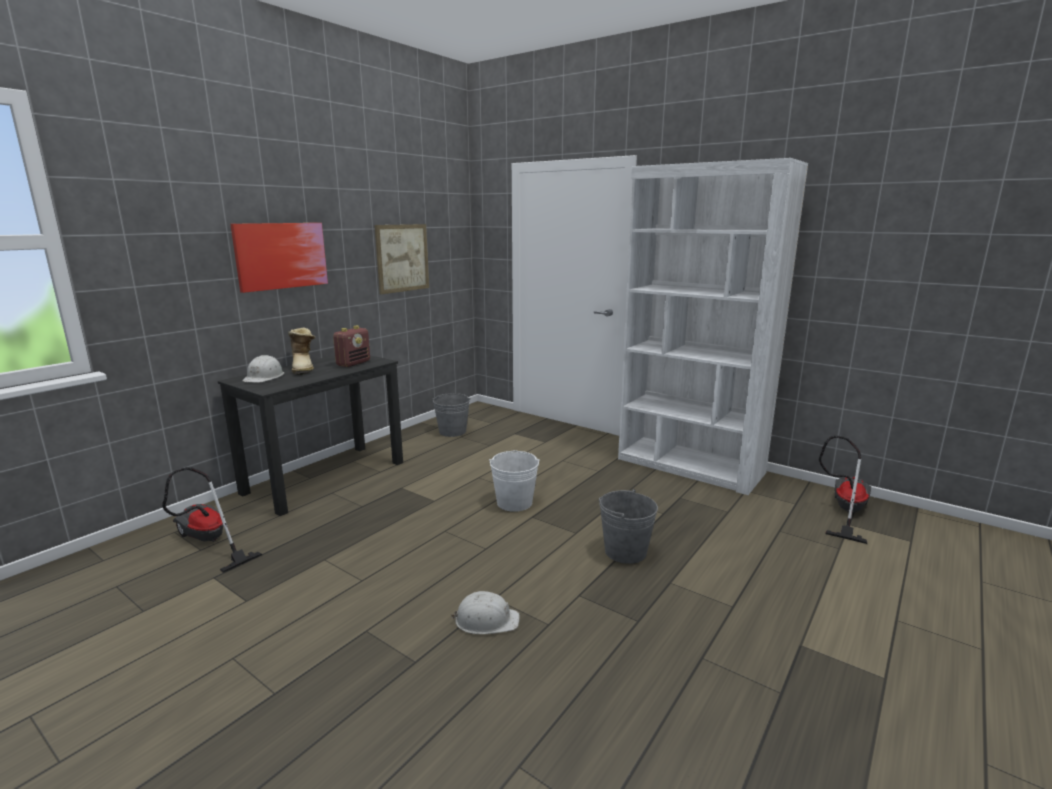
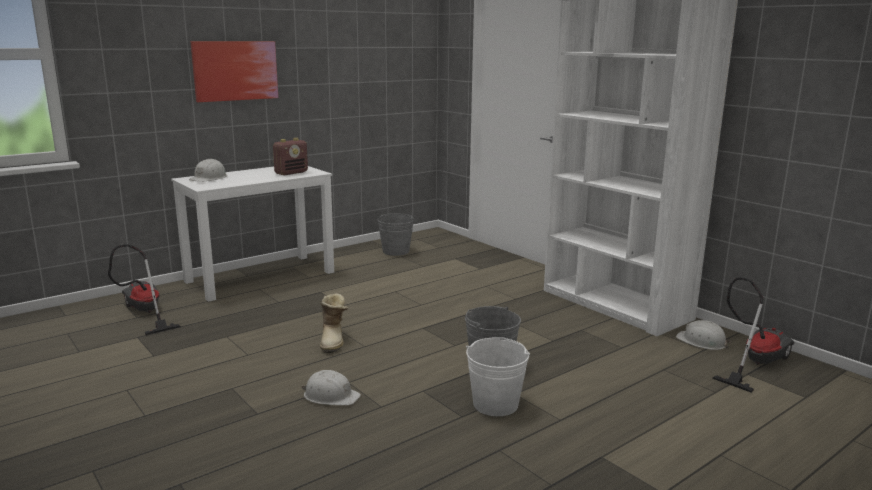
camera: 15 degrees right, 0 degrees up
black desk [218,355,403,516] -> white desk [171,166,334,302]
boot [288,328,316,375] -> boot moved to [320,293,349,353]
picture [374,224,429,294] -> none
white bucket [489,450,540,512] -> white bucket moved to [466,337,530,416]
none -> white hard hat [676,320,732,350]

